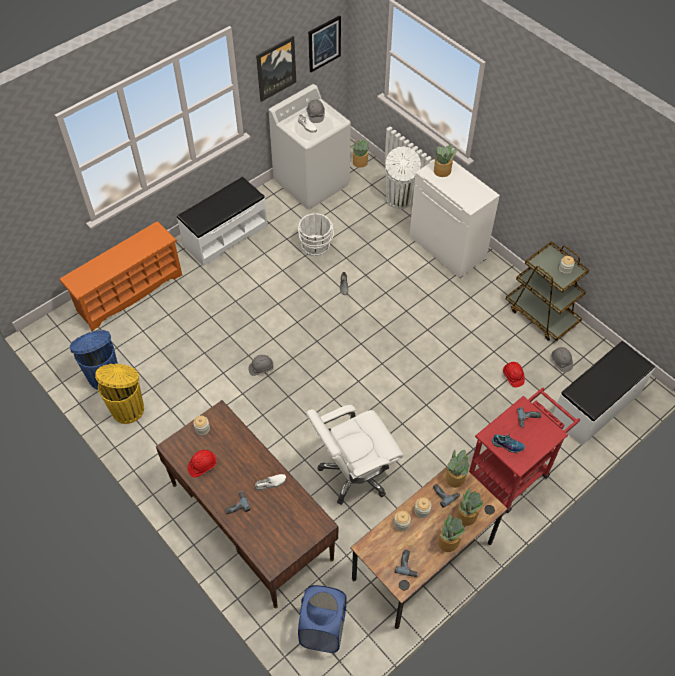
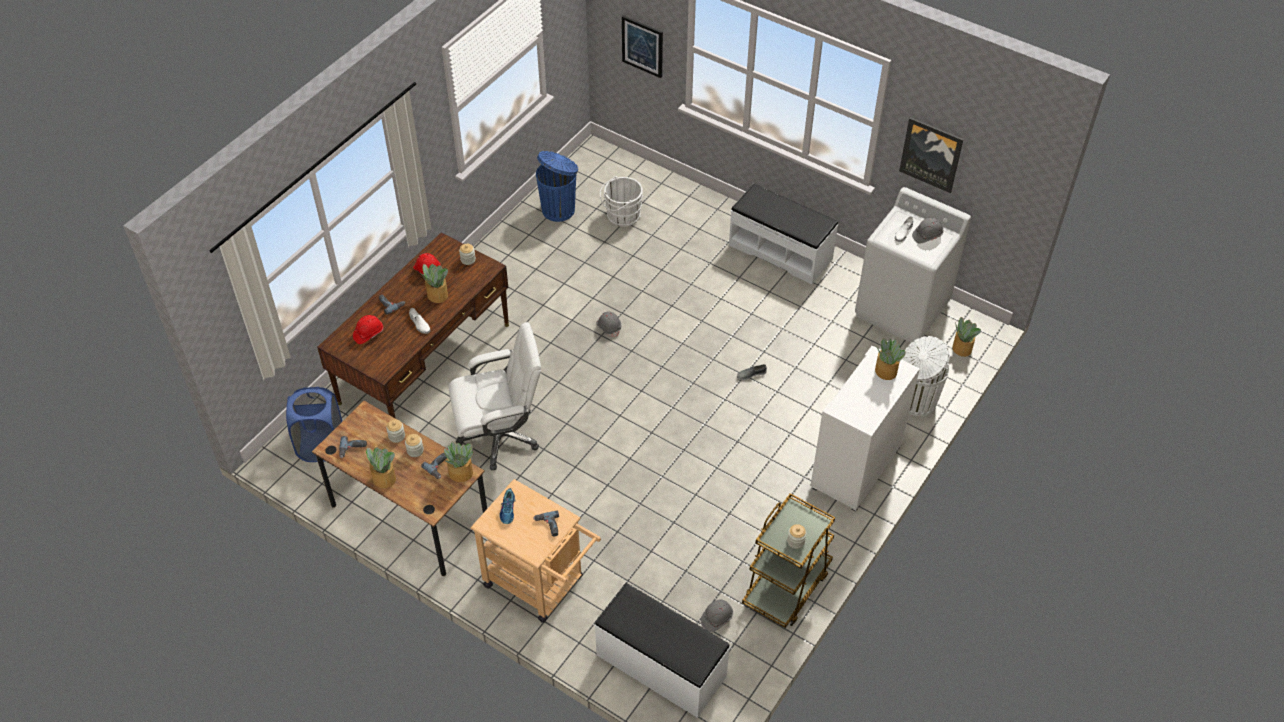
camera: 75 degrees right, 5 degrees down
orange shoe rack [59,221,182,331] -> none
yellow trash can [95,364,144,424] -> none
white bucket [298,213,334,256] -> white bucket moved to [600,176,643,227]
white office chair [306,405,404,505] -> white office chair turned 120 degrees clockwise [448,322,541,470]
picture [308,15,341,72] -> picture moved to [622,15,663,78]
potted plant [456,488,483,526] -> potted plant moved to [420,264,448,303]
red cart [469,388,580,513] -> beige cart [470,479,601,623]
red hard hat [503,362,525,388] -> red hard hat moved to [353,315,383,344]

